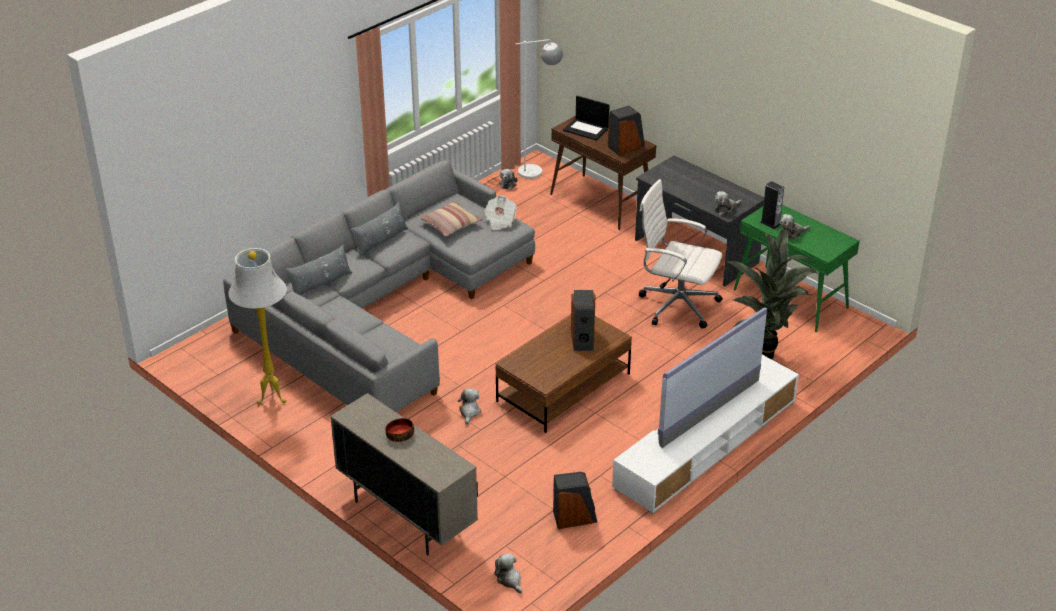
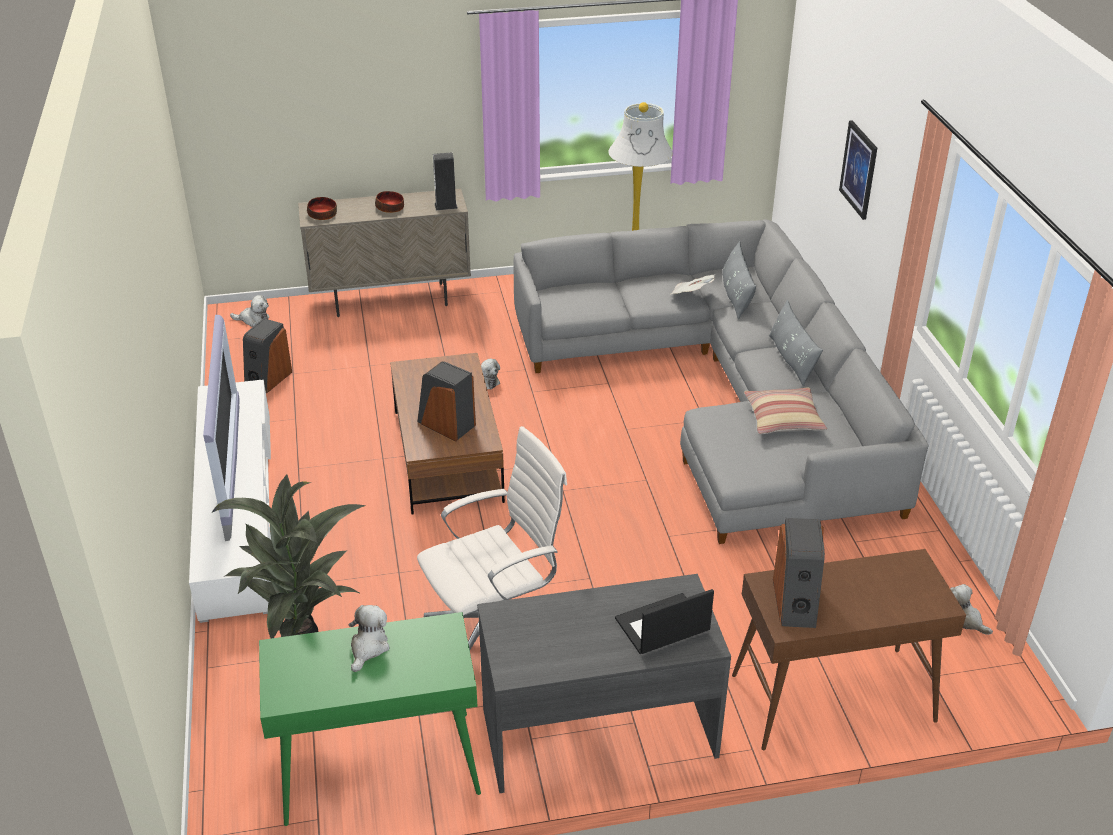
camera: 125 degrees right, 0 degrees up
newspaper [484,195,517,230] -> newspaper moved to [671,274,716,294]
white floor lamp [516,39,563,179] -> none
laptop [563,96,610,140] -> laptop moved to [615,589,714,654]
plush toy [715,191,742,216] -> none
speaker [760,181,784,229] -> speaker moved to [433,152,458,210]
none -> bowl [307,197,337,220]
none -> picture [839,120,877,220]

